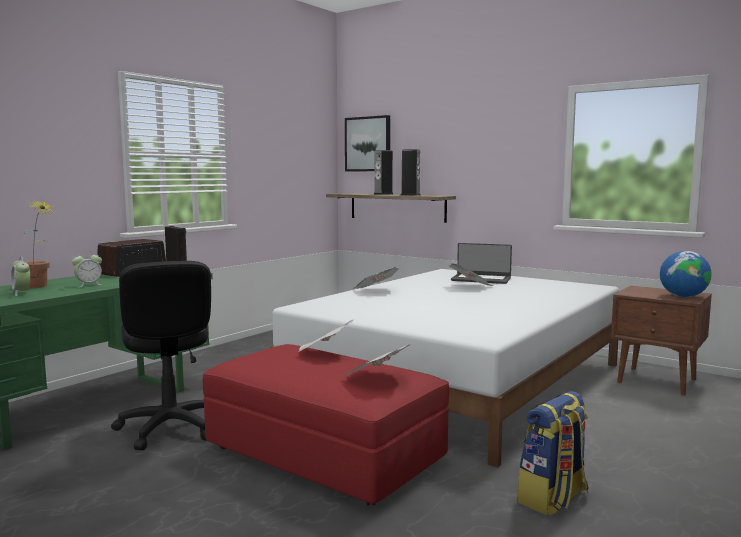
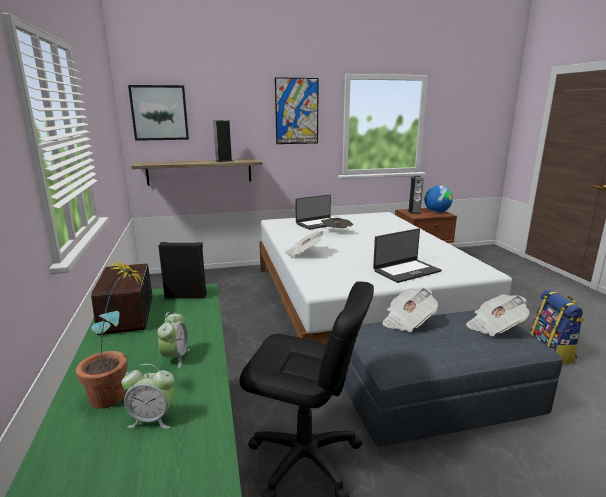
camera: 50 degrees left, 10 degrees up
red ottoman [203,344,449,505] -> grey ottoman [344,310,563,447]
speaker [373,150,394,195] -> speaker moved to [408,176,424,214]
none -> picture [275,77,319,144]
none -> laptop [373,228,441,283]

